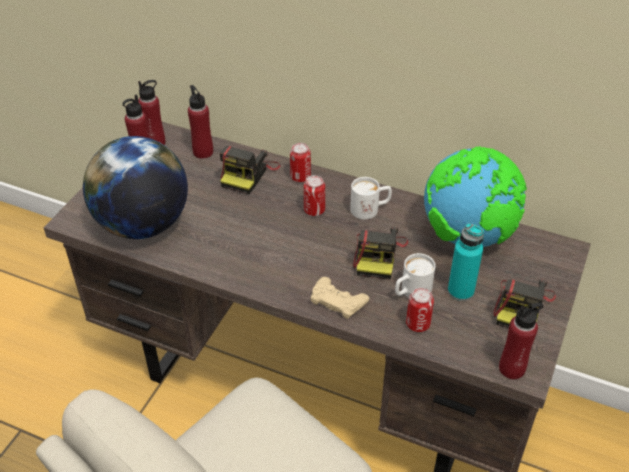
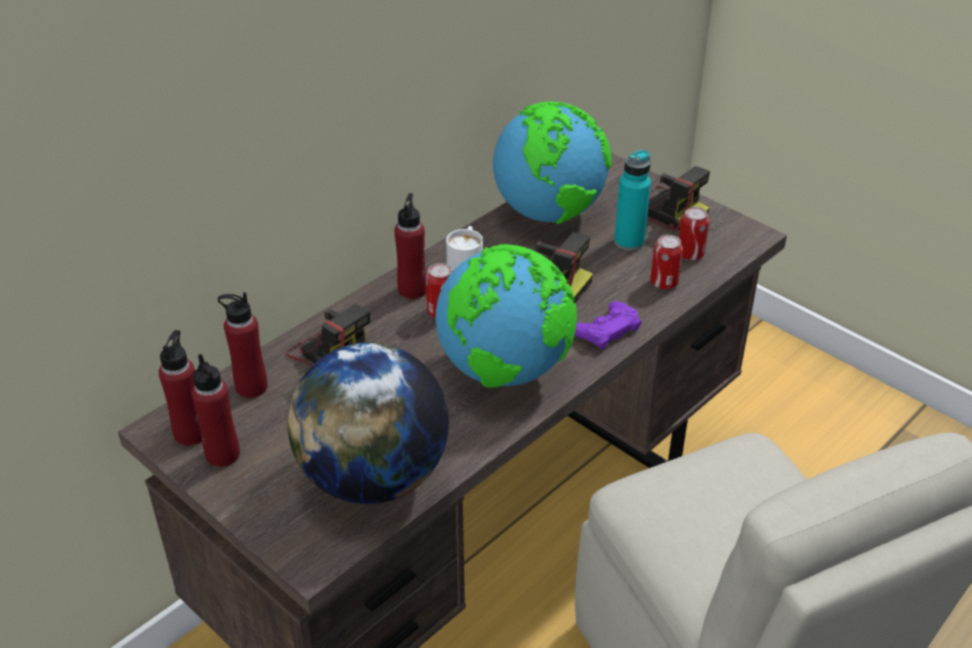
camera: 70 degrees left, 5 degrees down
can [290,143,311,182] -> can moved to [679,207,709,260]
beige game controller [310,277,369,319] -> purple game controller [574,301,642,350]
white mug [395,253,436,297] -> none
red bottle [499,303,544,379] -> red bottle moved to [394,193,426,299]
none -> globe [435,244,577,388]

